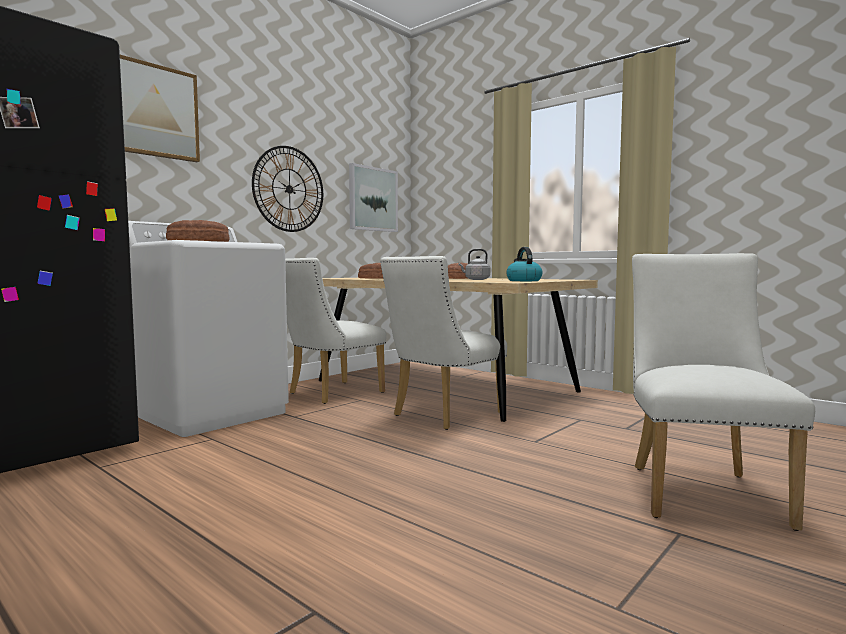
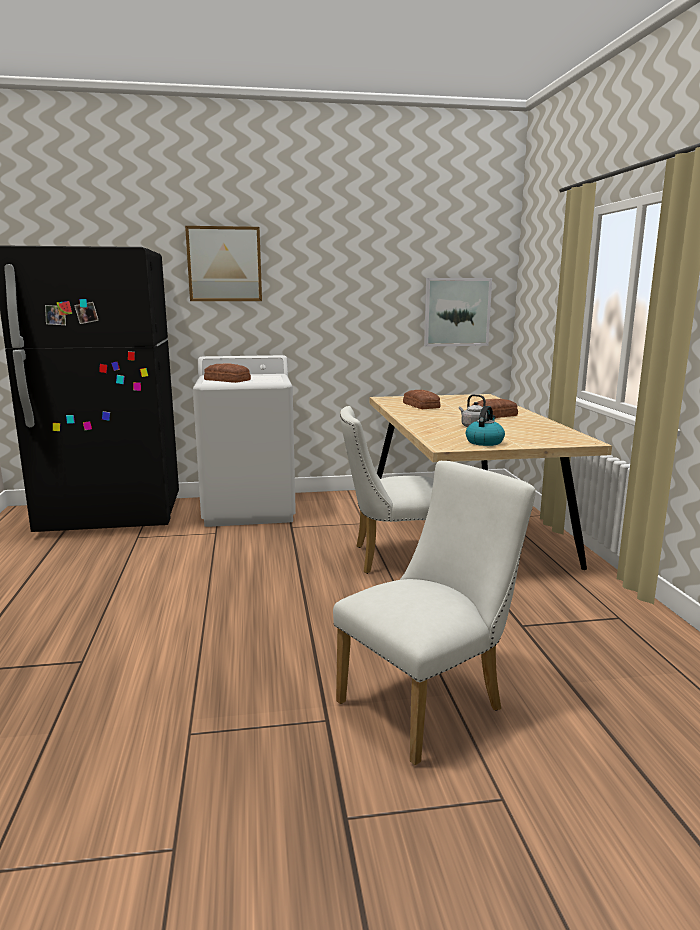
camera: 40 degrees right, 10 degrees up
wall clock [252,146,323,232] -> none
white chair [285,258,386,404] -> none

